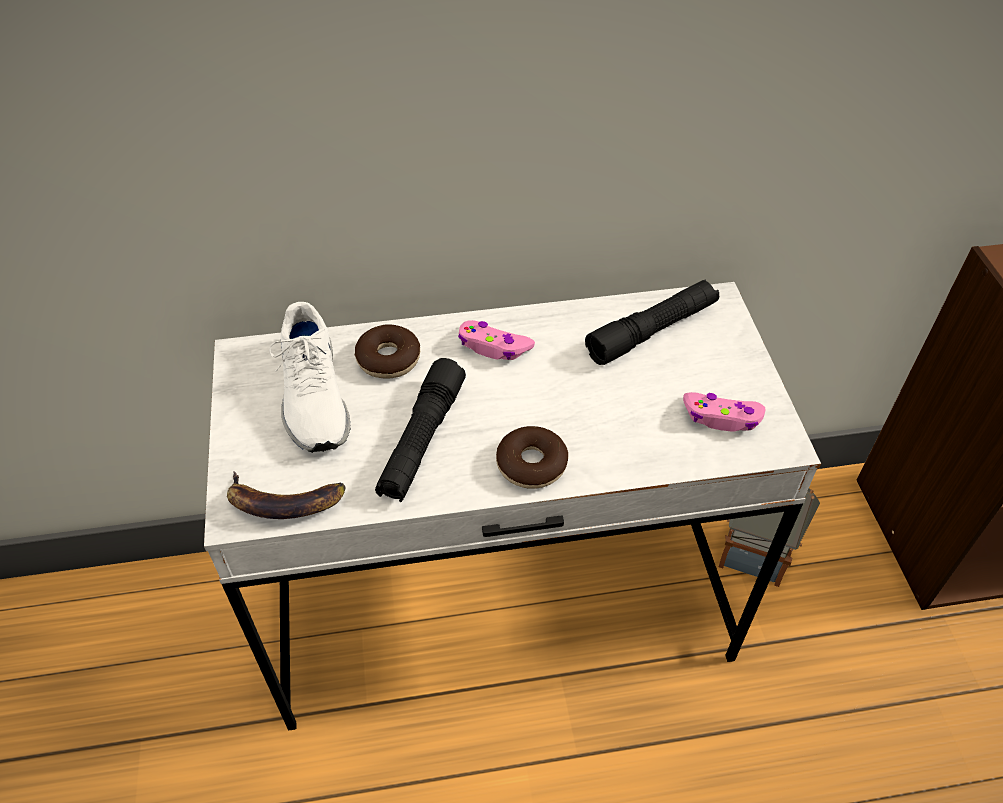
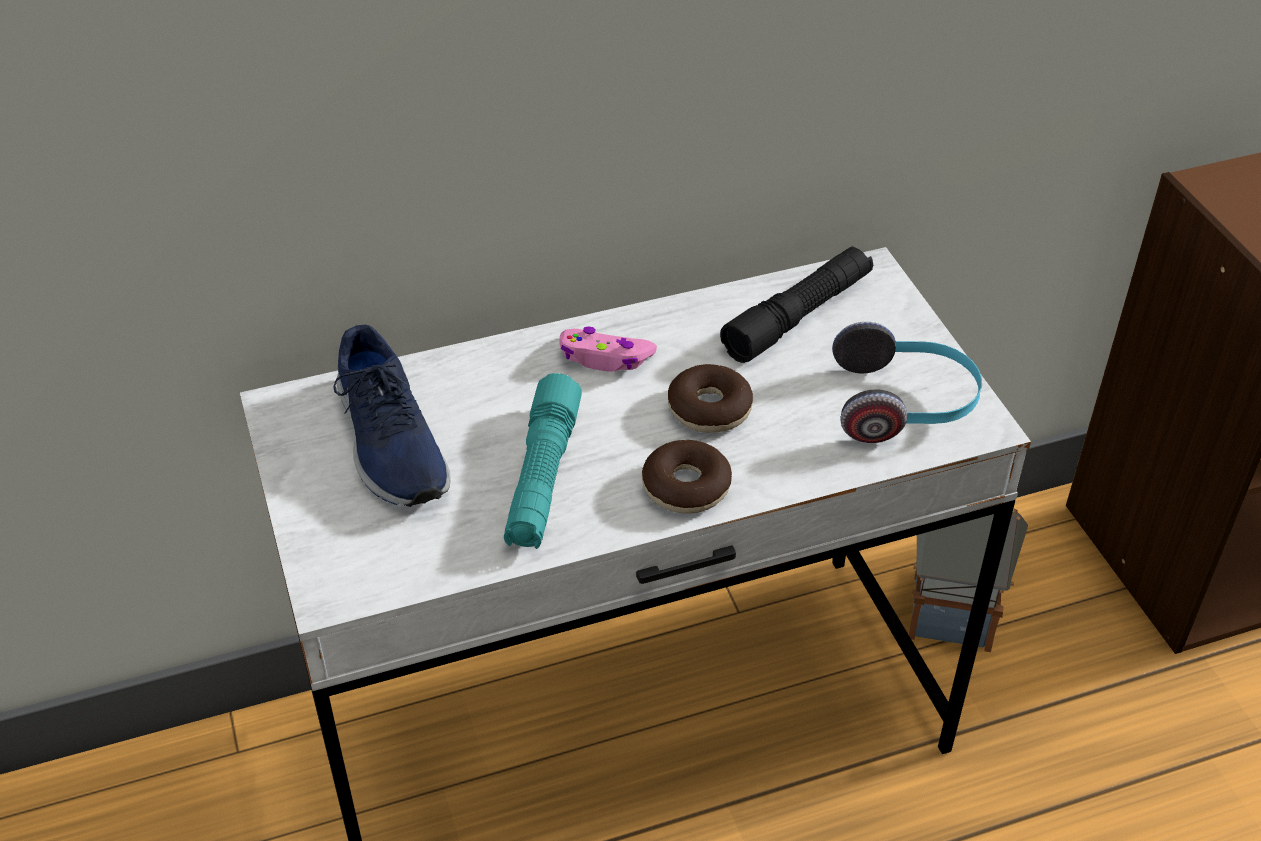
camera: 10 degrees left, 5 degrees down
banana [227,471,346,519] -> none
white shoe [269,302,350,453] -> blue shoe [333,325,450,507]
donut [355,325,420,378] -> donut moved to [668,364,753,433]
black flashlight [375,358,466,502] -> turquoise flashlight [504,373,582,549]
pink game controller [683,392,766,432] -> headphones [832,322,982,443]

